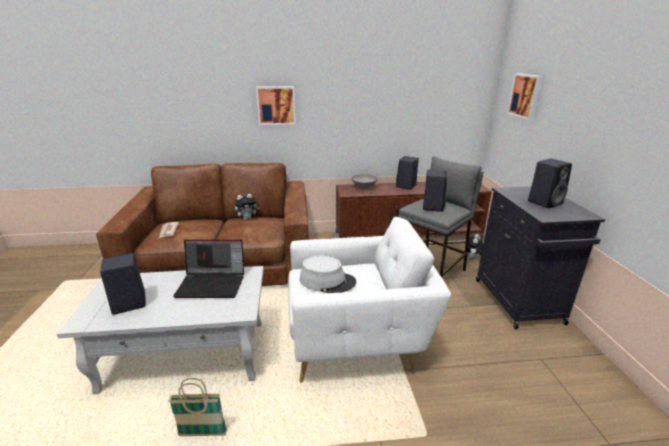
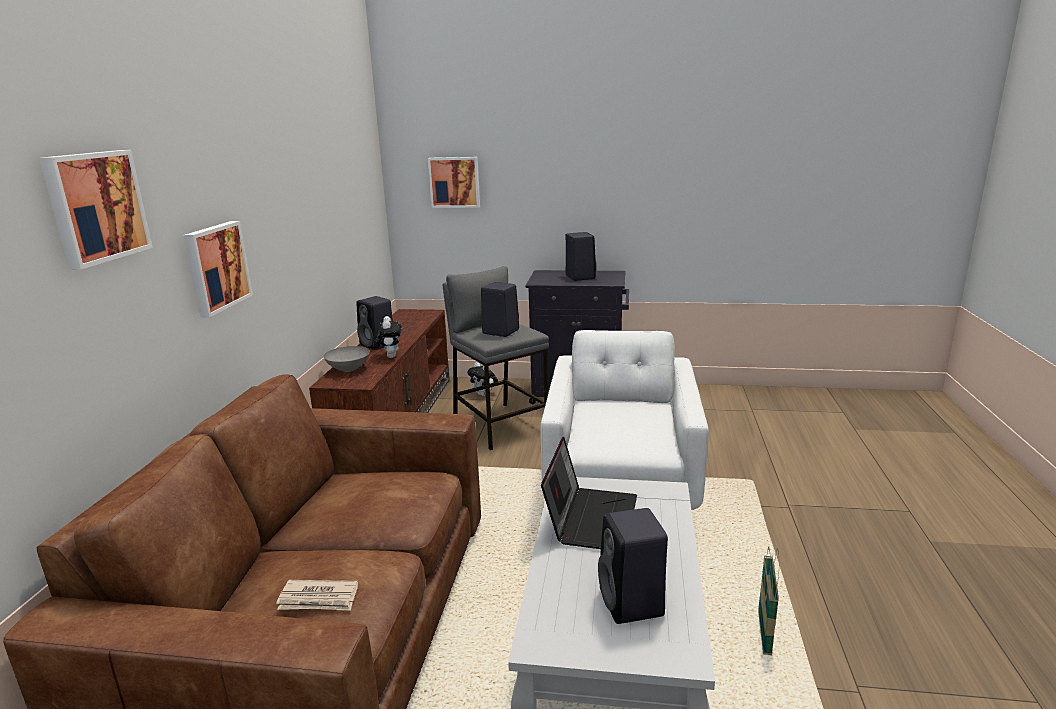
camera: 75 degrees left, 5 degrees down
plush toy [235,194,260,220] -> plush toy moved to [373,316,402,358]
grey hat [300,255,356,293] -> none
none -> picture [39,150,153,270]

